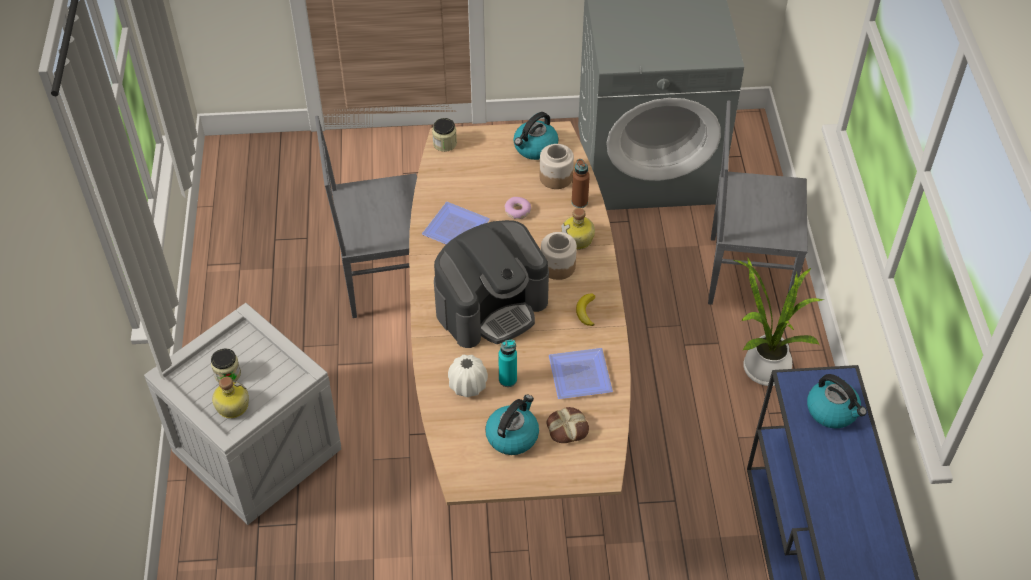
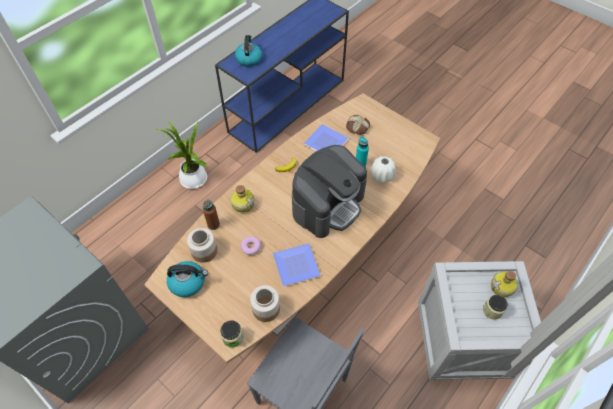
camera: 135 degrees left, 5 degrees up
coffee machine [434,220,549,348] -> coffee machine turned 120 degrees clockwise [292,145,367,238]
kettle [485,395,539,455] -> none
jar [541,232,577,280] -> jar moved to [250,285,280,322]
grey chair [708,101,808,305] -> none

